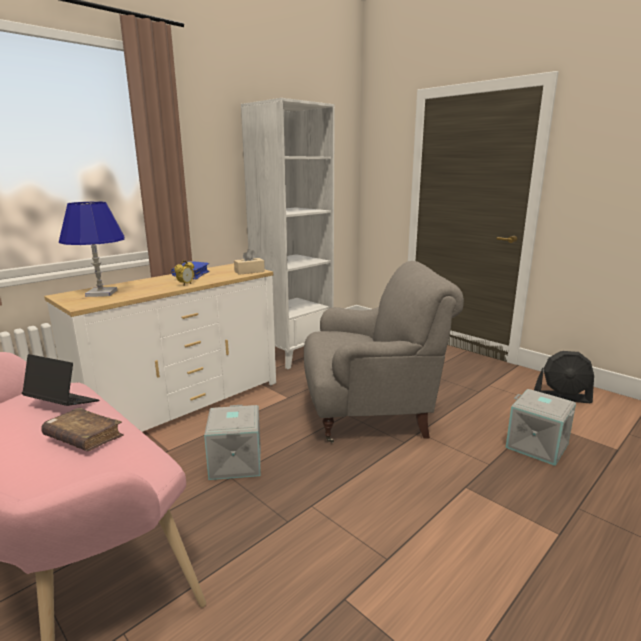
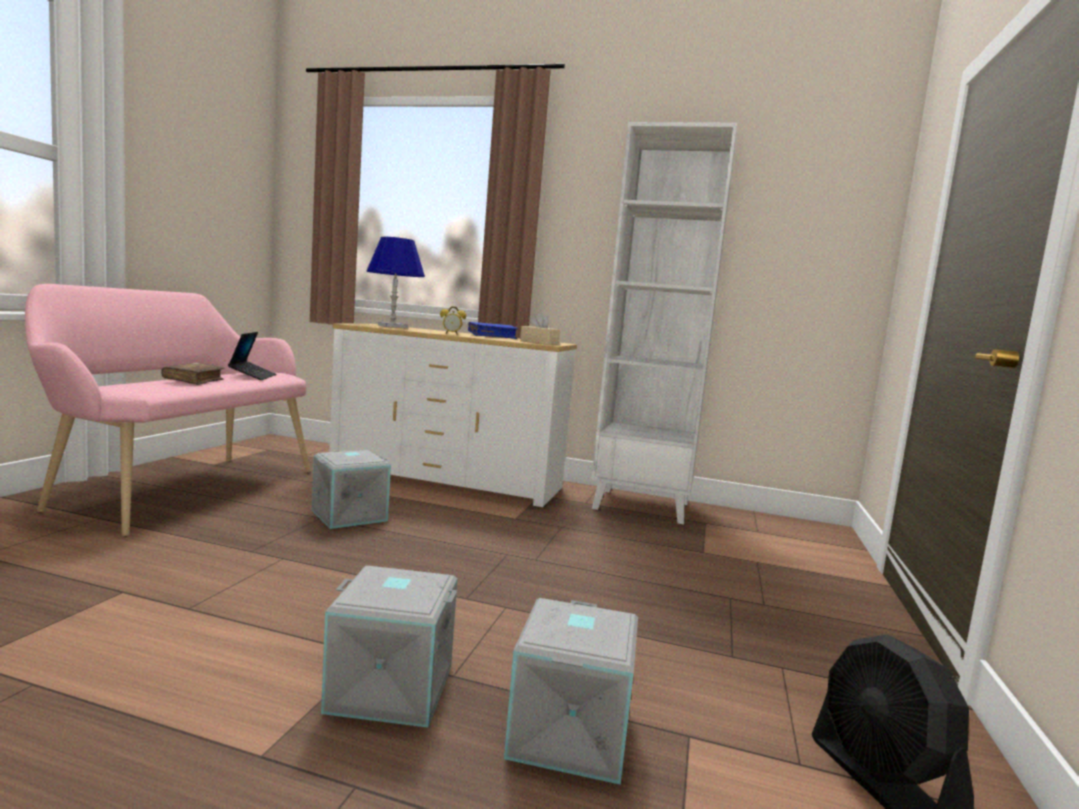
camera: 60 degrees right, 10 degrees down
grey armchair [304,261,464,443] -> none
none -> grey storage box [321,566,458,728]

